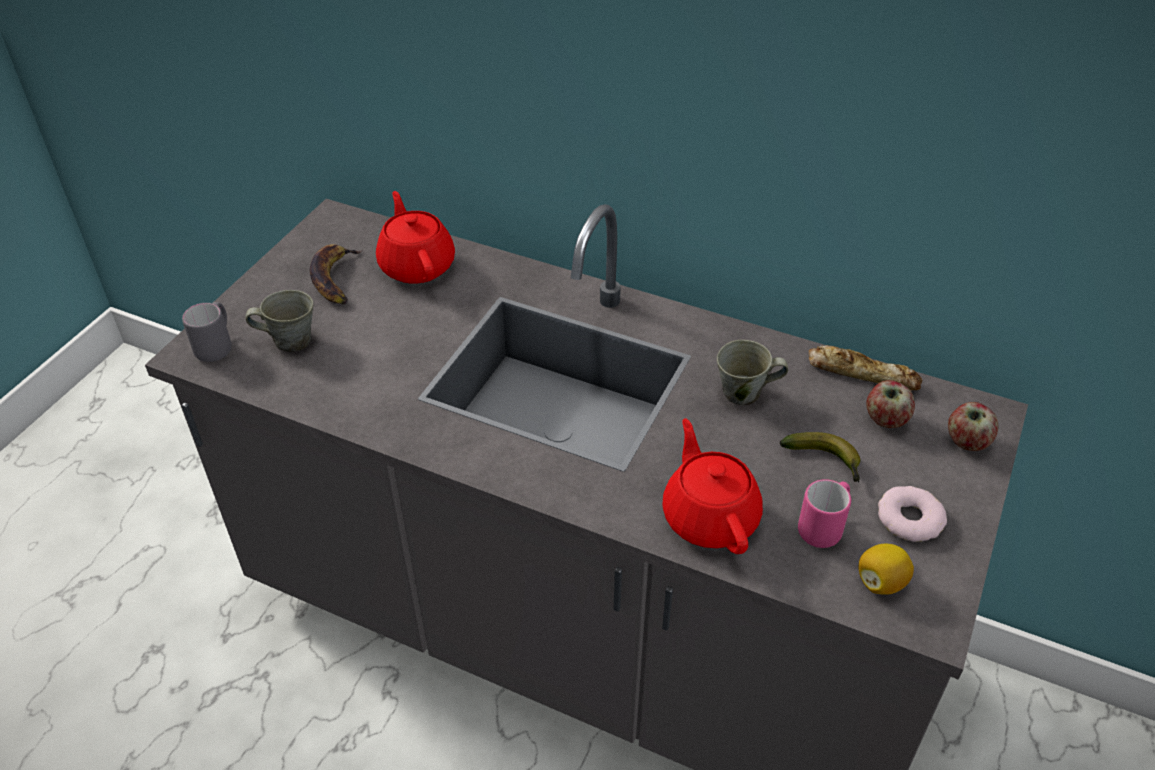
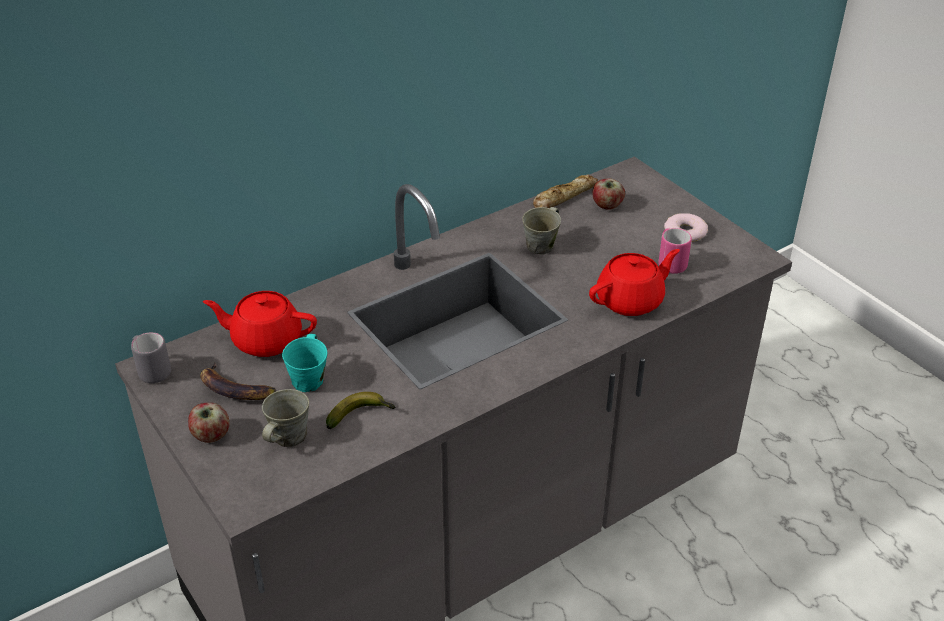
camera: 60 degrees left, 5 degrees down
grey mug [182,302,232,362] -> grey mug moved to [131,332,171,383]
red teapot [662,418,763,554] -> red teapot turned 135 degrees clockwise [589,249,680,316]
banana [780,432,860,482] -> banana moved to [326,392,396,429]
lemon [858,544,914,595] -> none
apple [948,402,998,451] -> apple moved to [188,402,229,443]
none -> turquoise mug [282,334,327,392]

